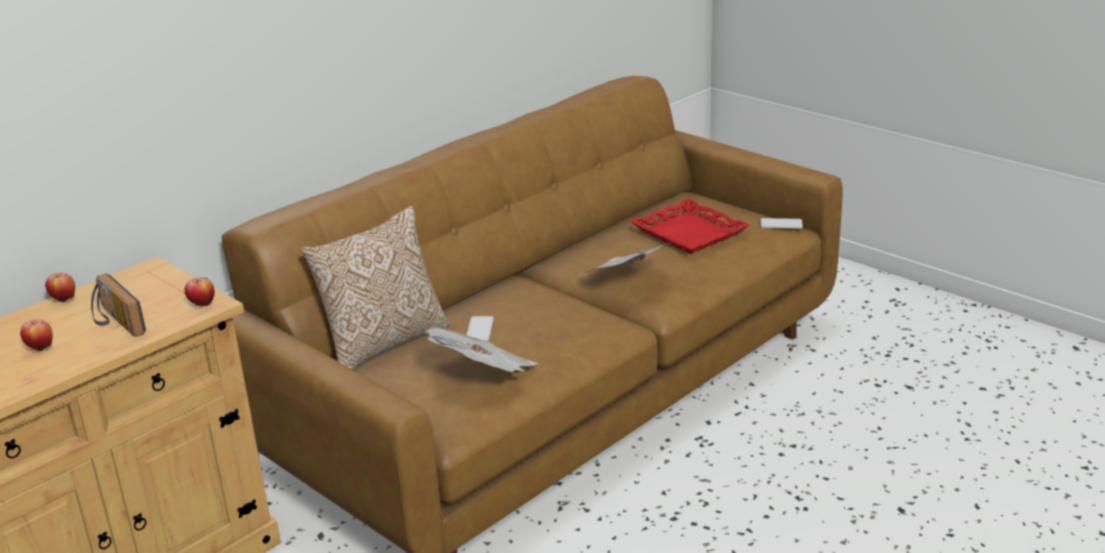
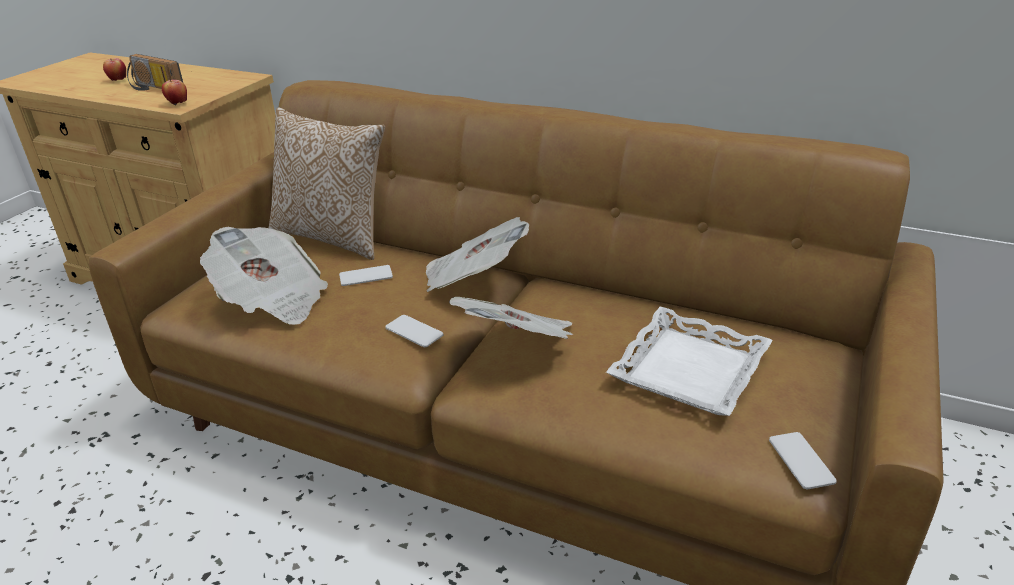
camera: 70 degrees right, 5 degrees up
apple [45,273,75,302] -> none
radio [91,273,146,337] -> radio turned 90 degrees counterclockwise [127,54,183,91]
red tray [630,198,749,254] -> white tray [606,307,773,416]
none -> phone [385,315,443,347]
none -> newspaper [426,217,529,292]

